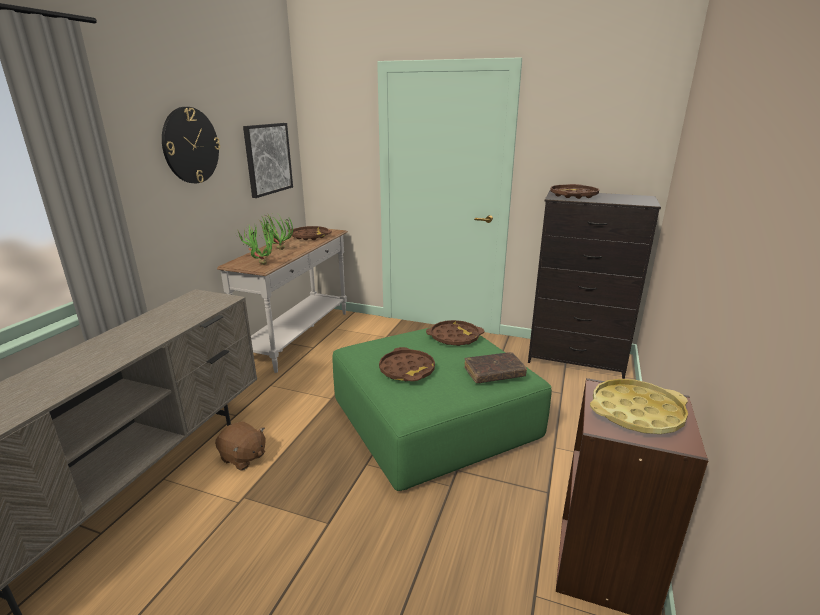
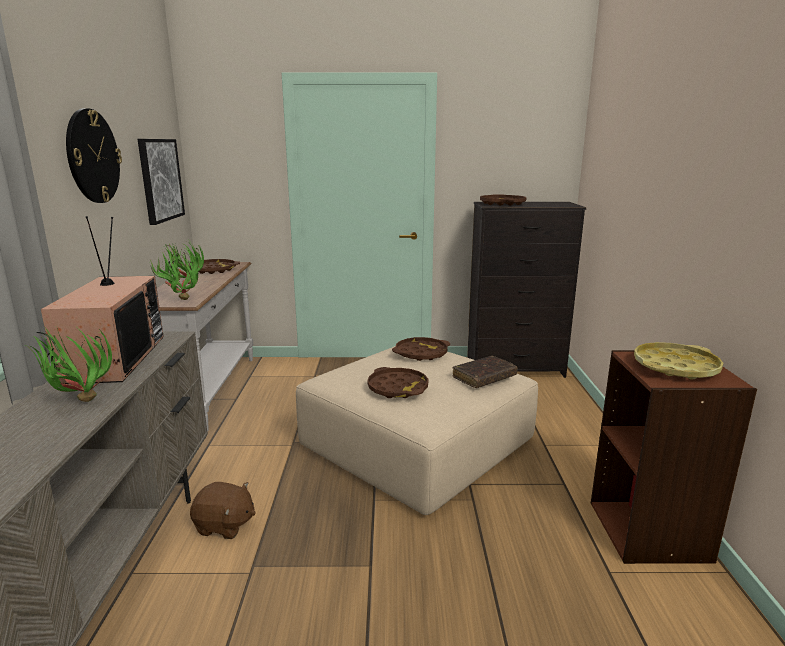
camera: 20 degrees left, 5 degrees down
green ottoman [332,327,552,491] -> beige ottoman [296,346,538,515]
none -> potted plant [27,327,112,402]
none -> television [41,216,164,384]

